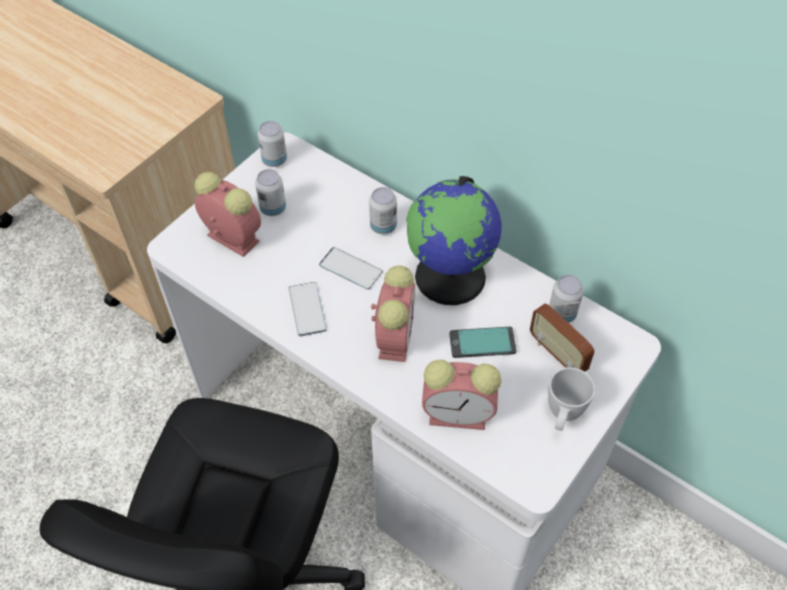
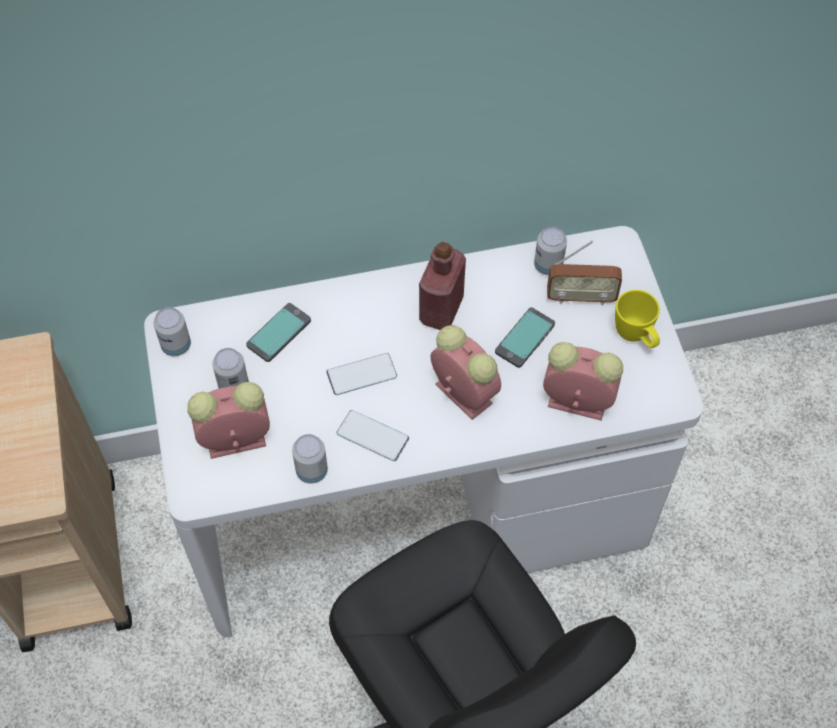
camera: 50 degrees left, 5 degrees up
can [369,187,397,235] -> can moved to [292,434,328,484]
globe [406,176,502,305] -> red bottle [419,242,466,330]
alarm clock [422,360,501,430] -> alarm clock turned 120 degrees counterclockwise [543,342,623,421]
white mug [548,367,595,431] -> yellow mug [615,290,660,348]
none -> phone [246,303,311,362]

